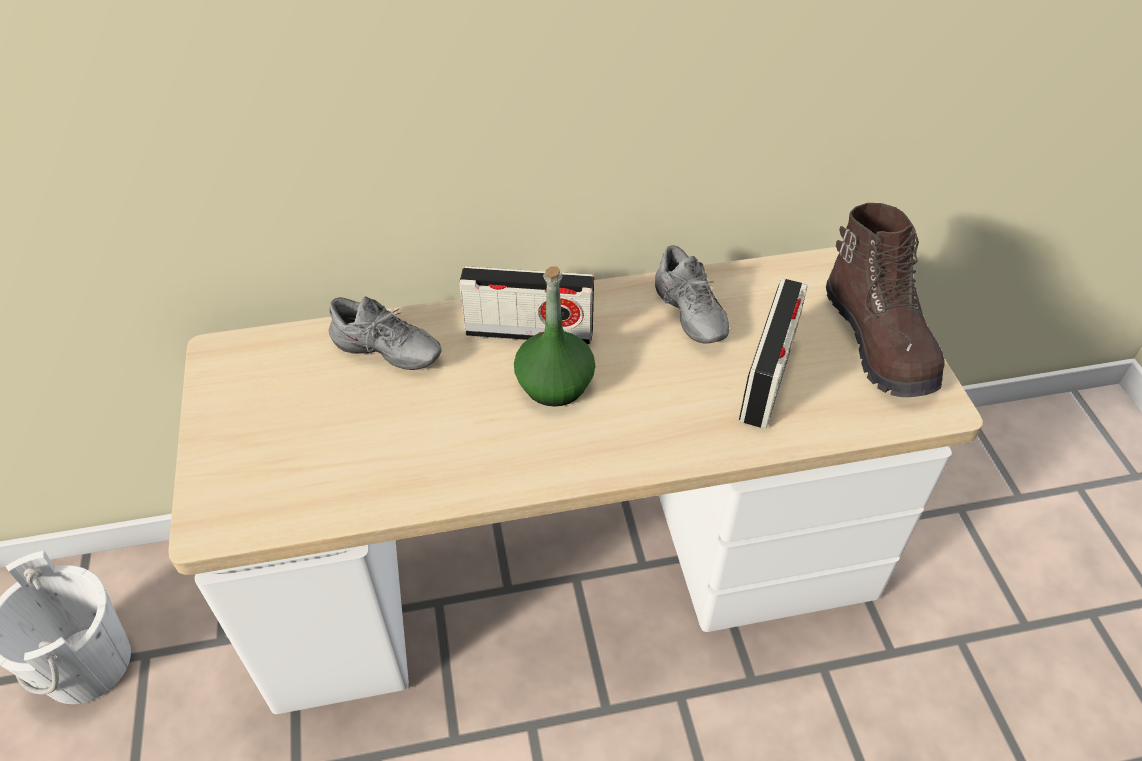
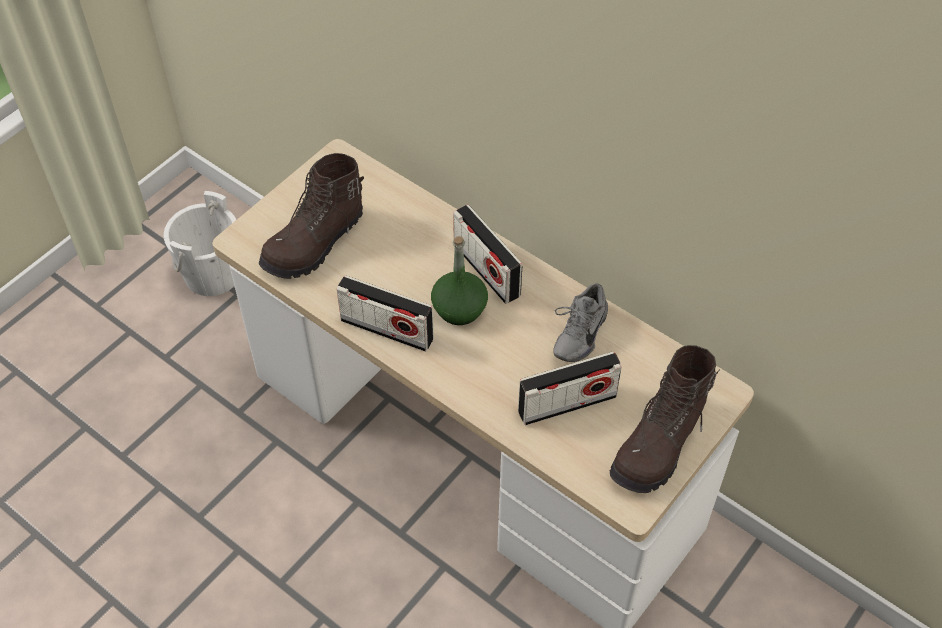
camera: 50 degrees right, 5 degrees up
grey shoe [329,296,442,370] -> none
none -> brown boot [259,153,364,279]
none -> radio [336,275,434,352]

